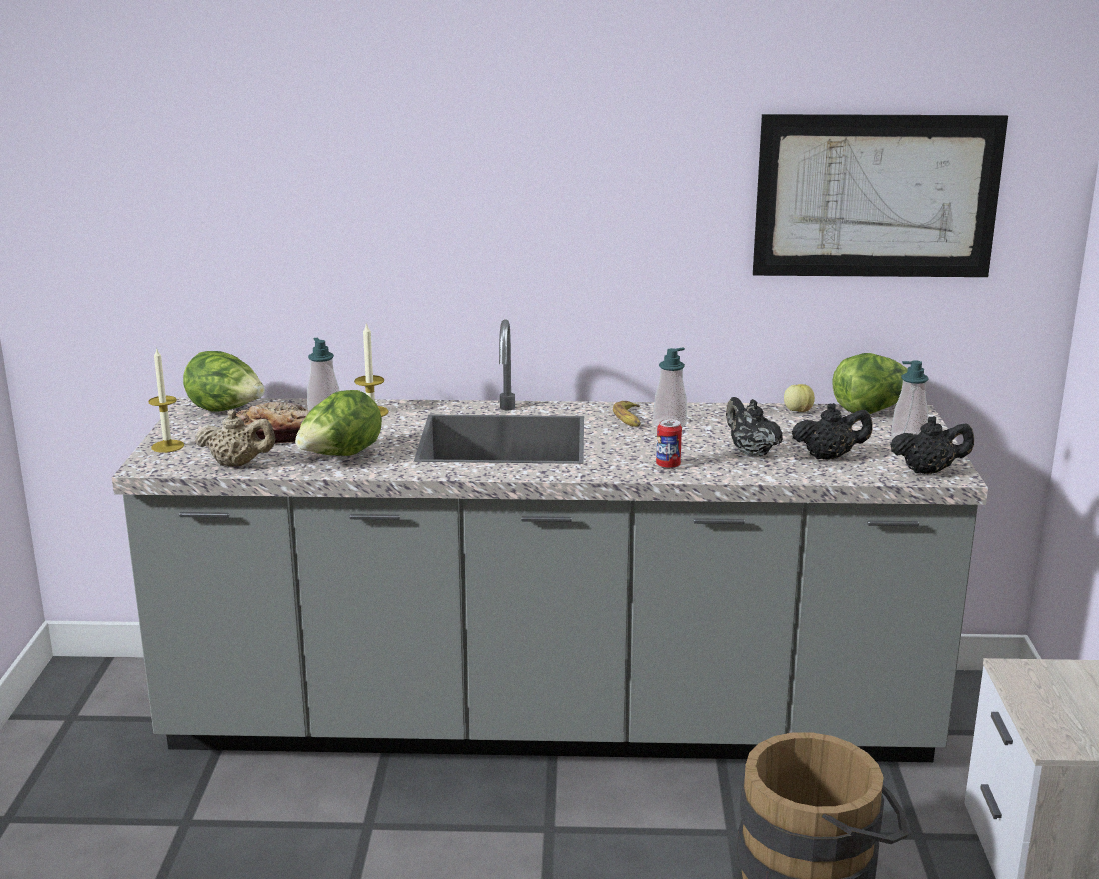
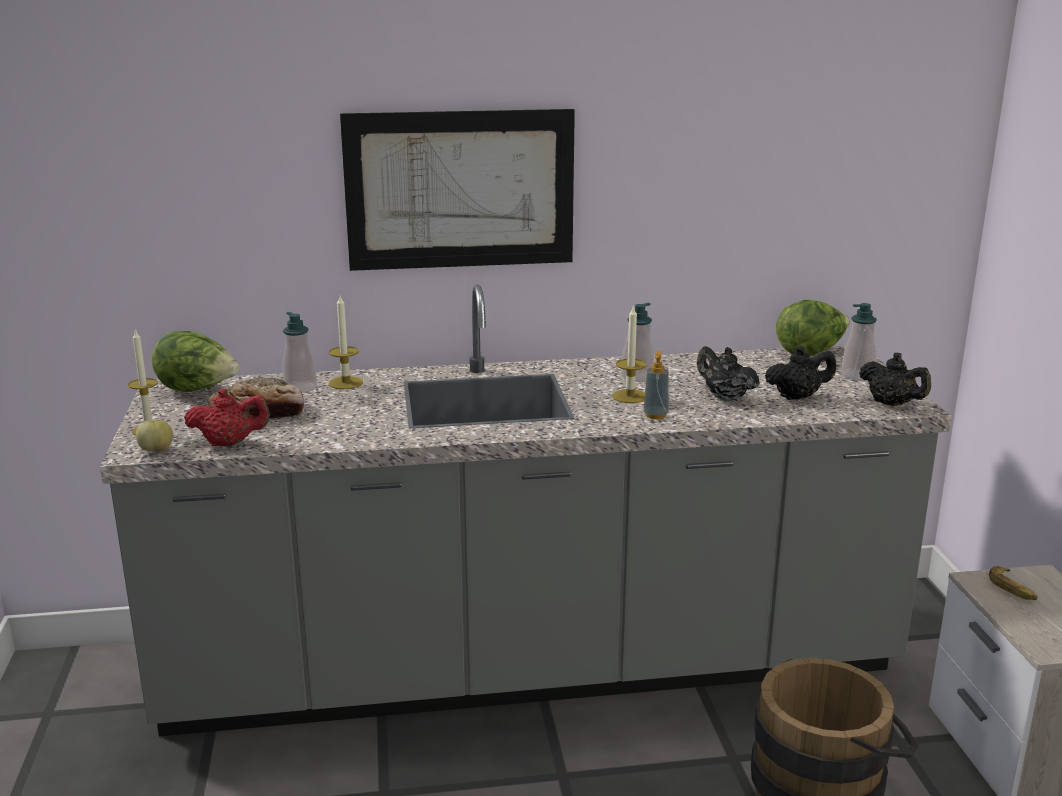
camera: 10 degrees left, 0 degrees up
beige teapot [195,410,275,467] -> red teapot [184,388,270,447]
lettuce [295,390,382,456] -> none
banana [613,401,641,427] -> banana moved to [989,566,1038,600]
can [656,419,682,469] -> soap dispenser [643,351,669,419]
picture [753,114,1008,277] -> picture moved to [340,109,575,271]
apple [784,384,815,412] -> apple moved to [136,419,173,452]
black teapot [890,416,974,474] -> black teapot turned 60 degrees clockwise [859,353,931,406]
none -> candle [612,305,647,403]

